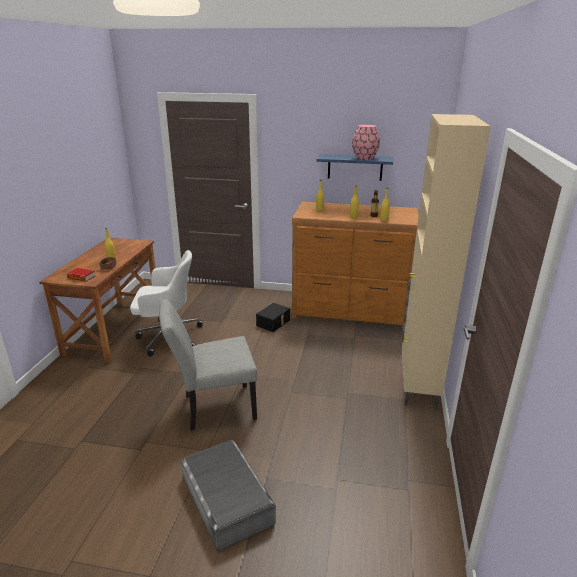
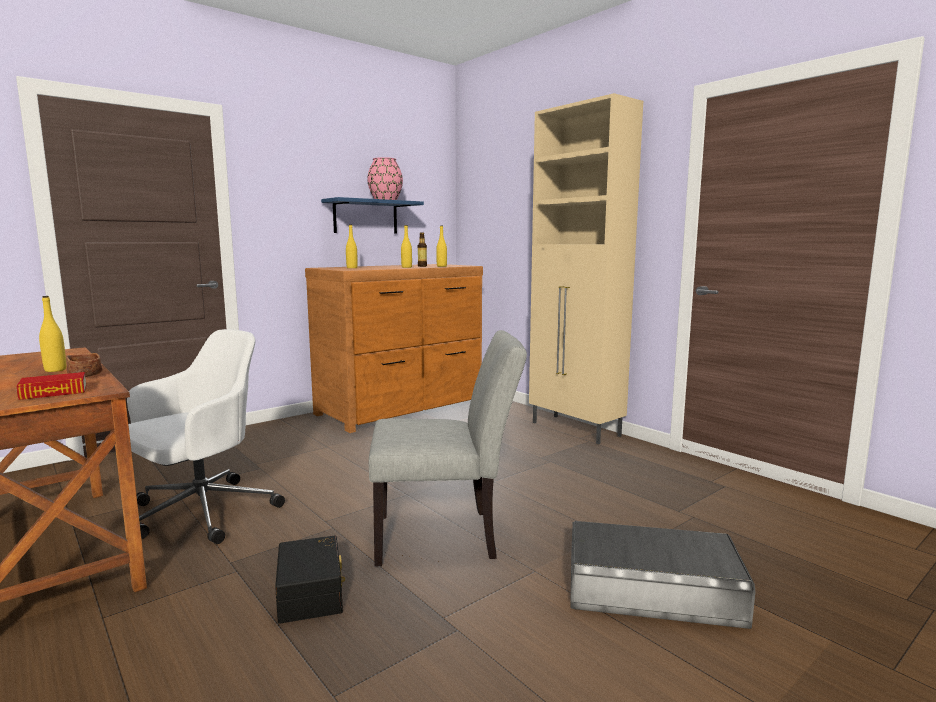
camera: 50 degrees left, 15 degrees down
grey chair [159,299,257,430] -> grey chair turned 120 degrees counterclockwise [369,330,527,567]
black storage box [256,303,290,332] -> black storage box moved to [275,536,345,624]

